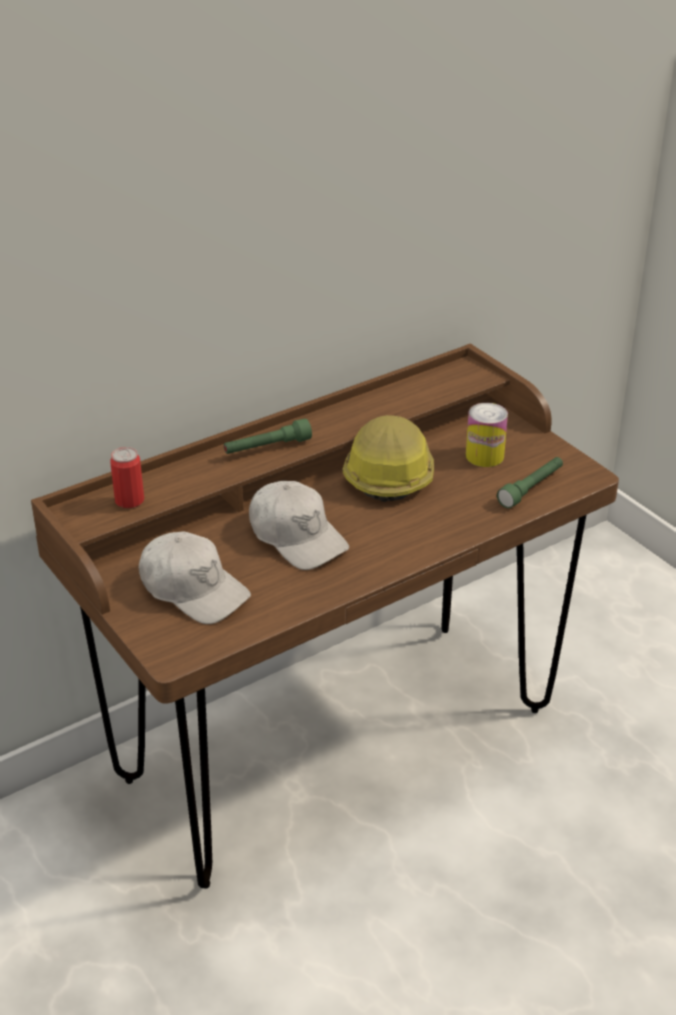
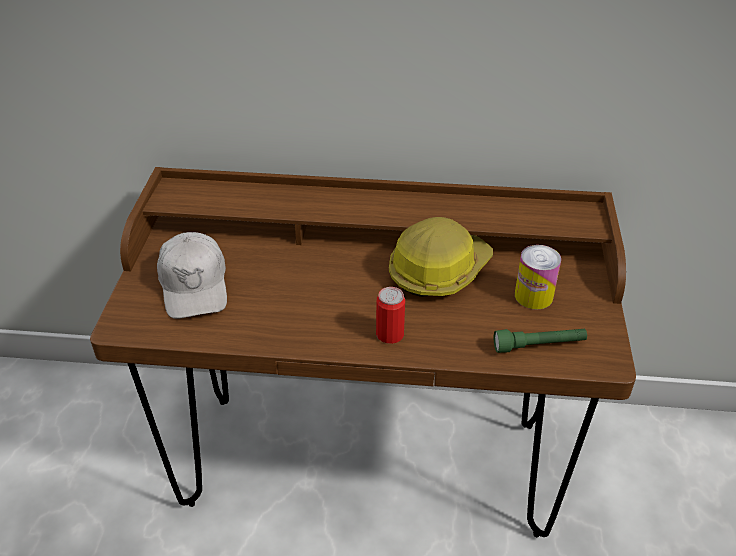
camera: 40 degrees right, 5 degrees up
can [110,447,144,508] -> can moved to [376,287,405,344]
green flashlight [224,419,312,454] -> none
white cap [249,481,349,570] -> none

